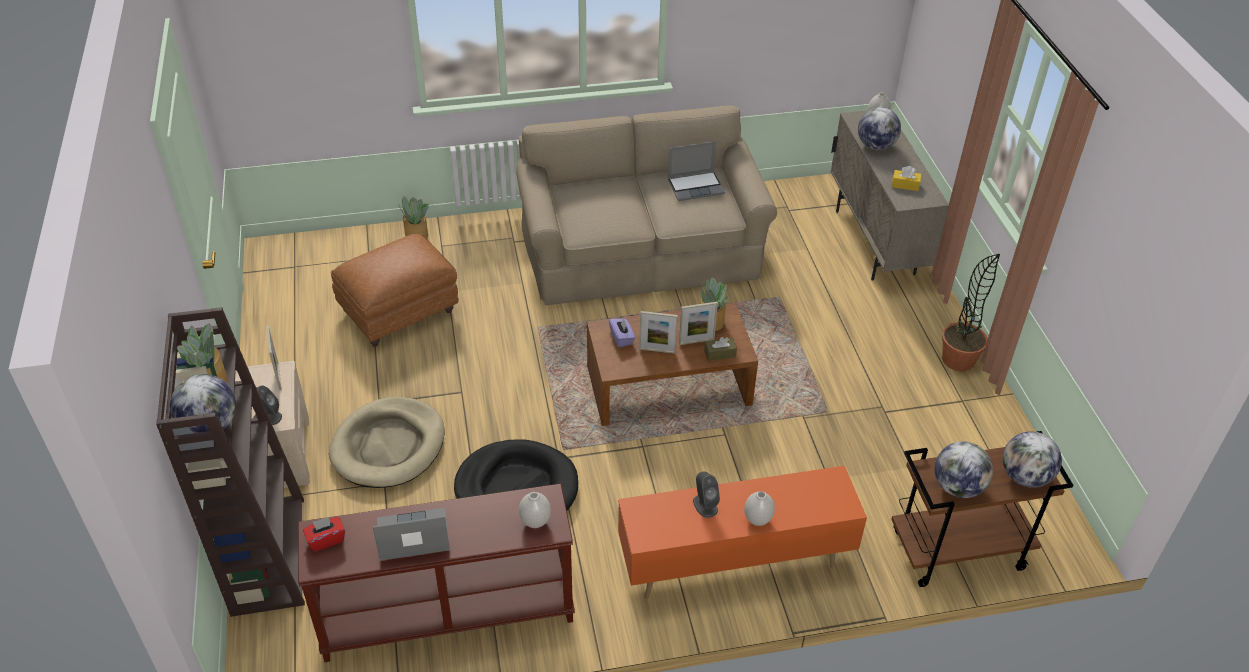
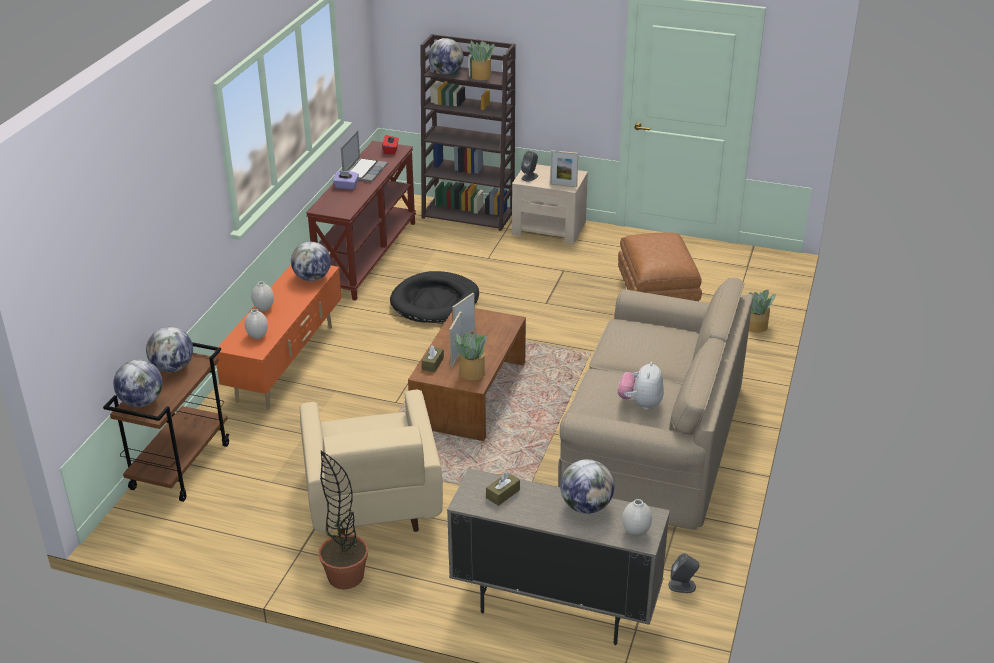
camera: 120 degrees right, 10 degrees down
beige dog bed [329,396,445,488] -> none
white vase [519,492,551,528] -> white vase moved to [245,309,268,339]
purple tissue box [609,317,635,347] -> purple tissue box moved to [333,171,359,190]
laptop [667,141,725,201] -> plush toy [618,361,664,410]
grey speaker [693,471,720,518] -> grey speaker moved to [668,553,700,593]
yellow tissue box [892,166,922,191] -> brown tissue box [486,472,520,506]
none -> globe [291,242,331,281]
none -> beige armchair [300,390,443,534]

